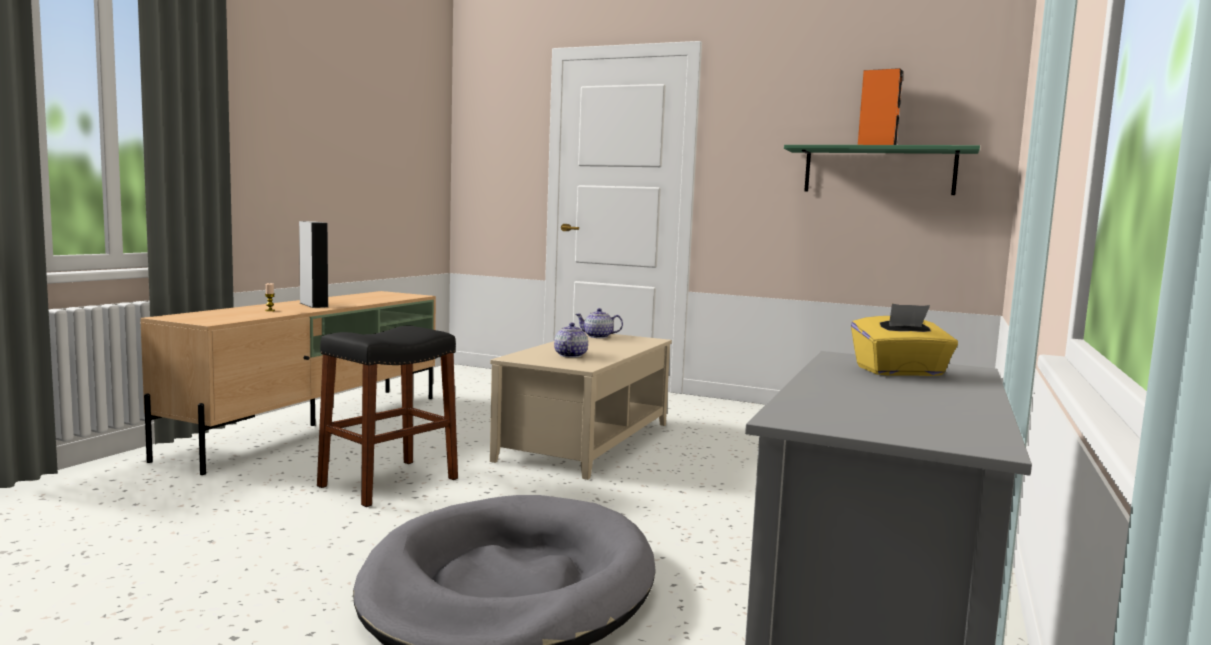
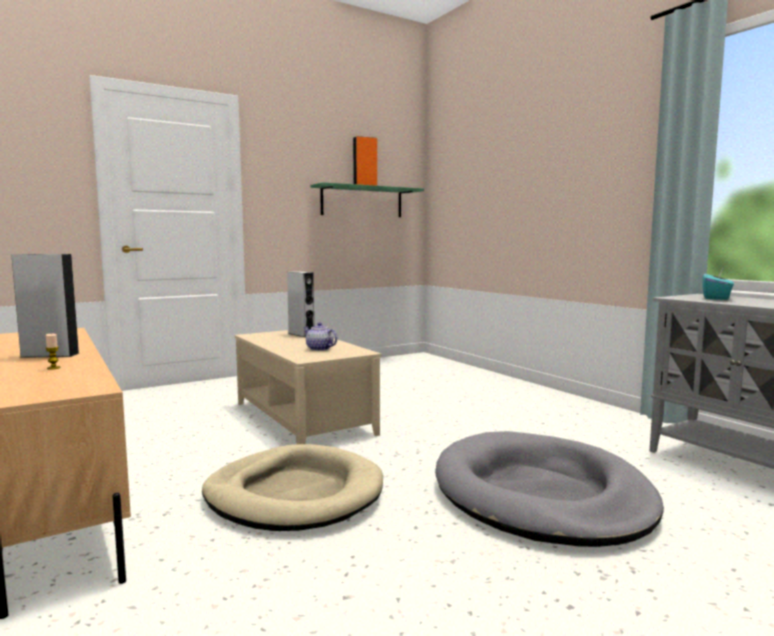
camera: 55 degrees left, 0 degrees up
black stool [317,326,458,507] -> beige dog bed [202,444,383,531]
teapot [575,308,623,338] -> none
yellow tissue box [851,304,958,376] -> turquoise tissue box [702,267,734,300]
none -> grey speaker [287,271,314,337]

